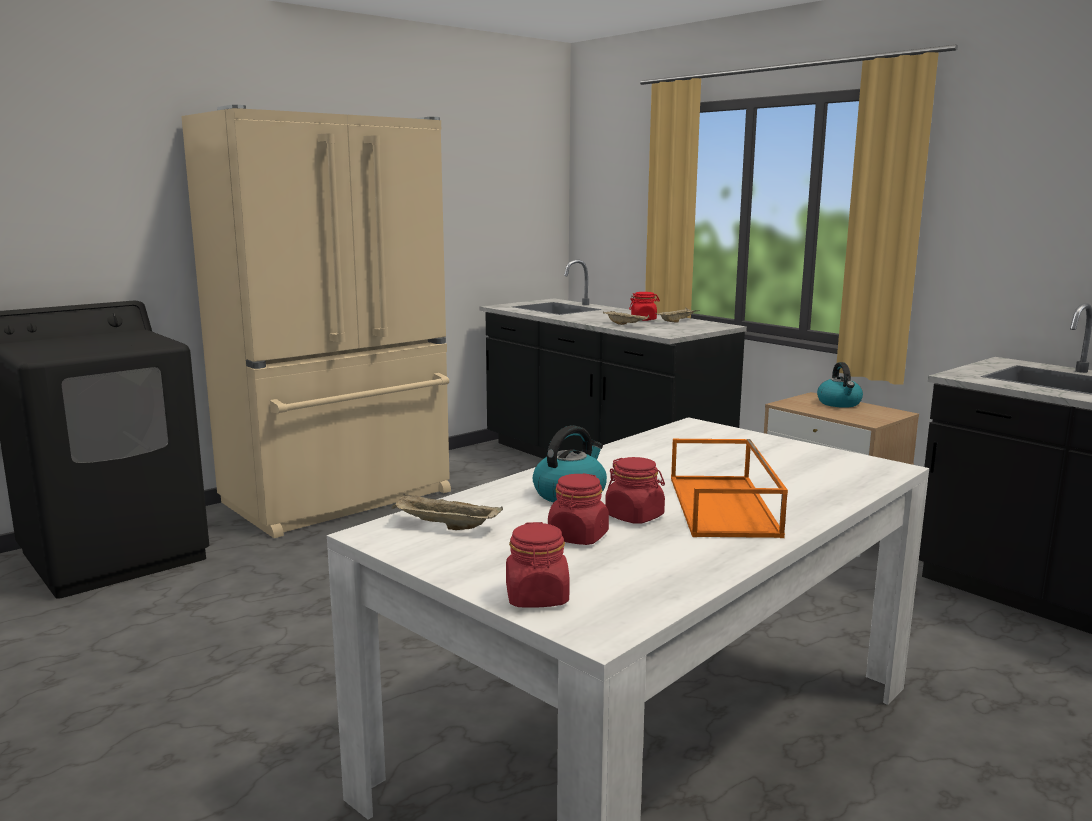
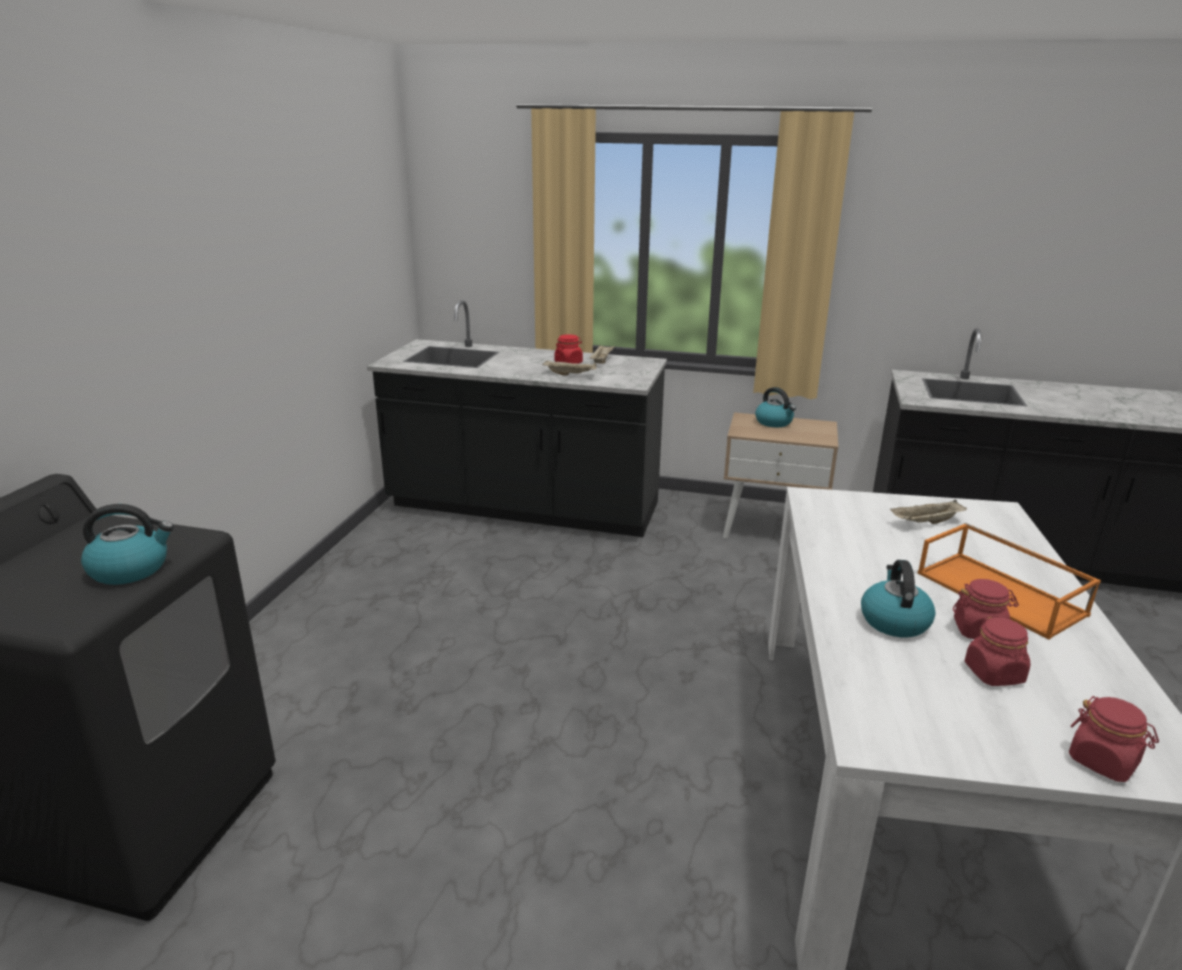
camera: 35 degrees left, 10 degrees up
beige fridge [181,105,451,538] -> none
beige tray [392,494,503,530] -> beige tray moved to [890,500,967,524]
none -> kettle [81,504,174,585]

